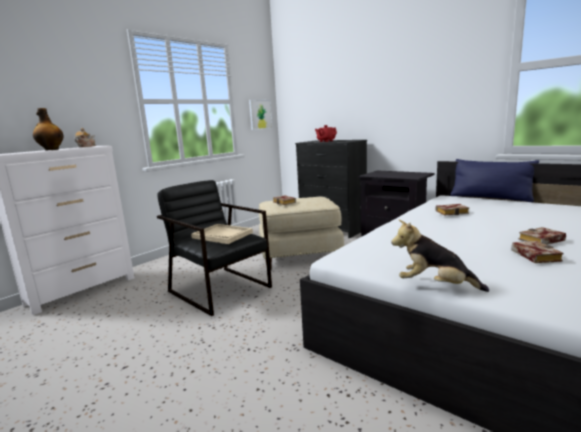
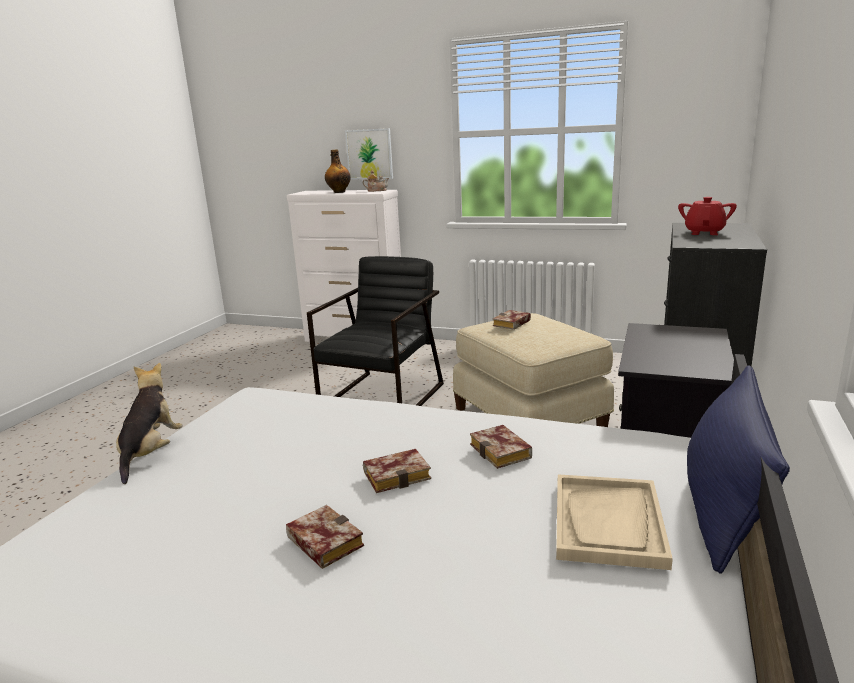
camera: 70 degrees right, 5 degrees up
beige tray [191,224,253,244] -> beige tray moved to [556,474,673,570]
picture [249,100,273,130] -> picture moved to [345,128,393,180]
book [512,241,564,263] -> book moved to [363,449,431,493]

